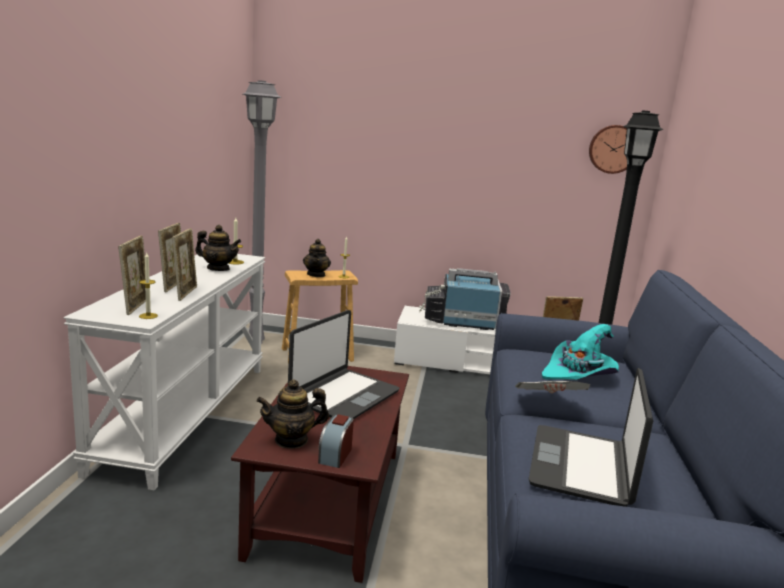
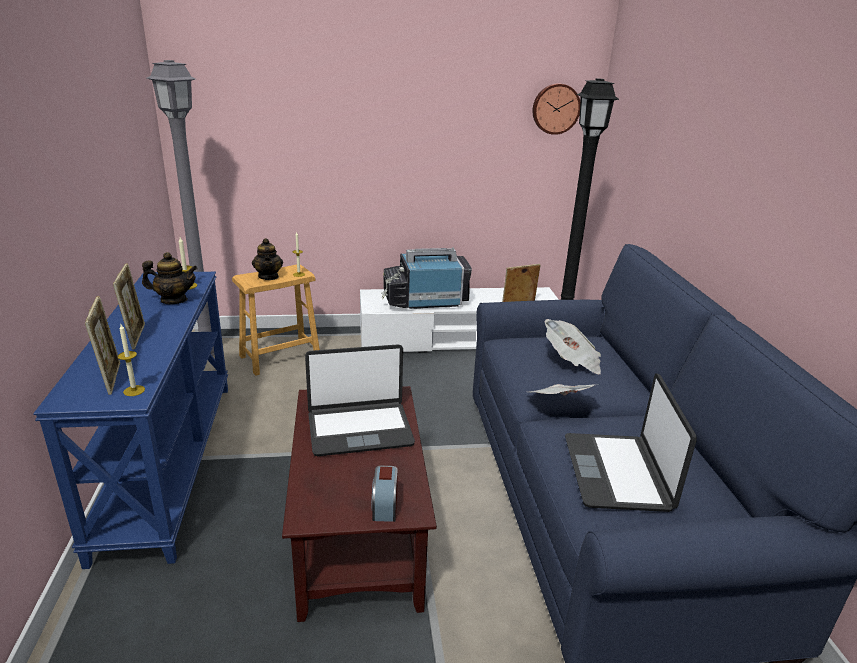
camera: 15 degrees left, 10 degrees up
white console table [64,254,265,490] -> blue console table [33,272,228,569]
picture frame [172,228,197,301] -> none
teapot [257,379,329,449] -> none
laptop [288,310,399,419] -> laptop turned 60 degrees clockwise [305,344,415,456]
turquoise hat [542,324,619,380] -> newspaper [545,319,601,374]

